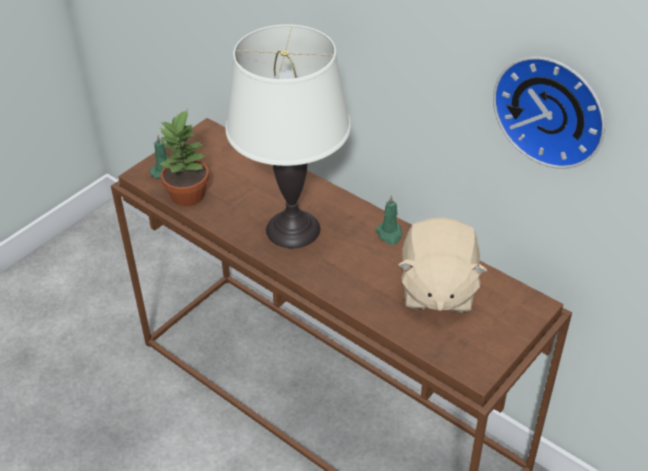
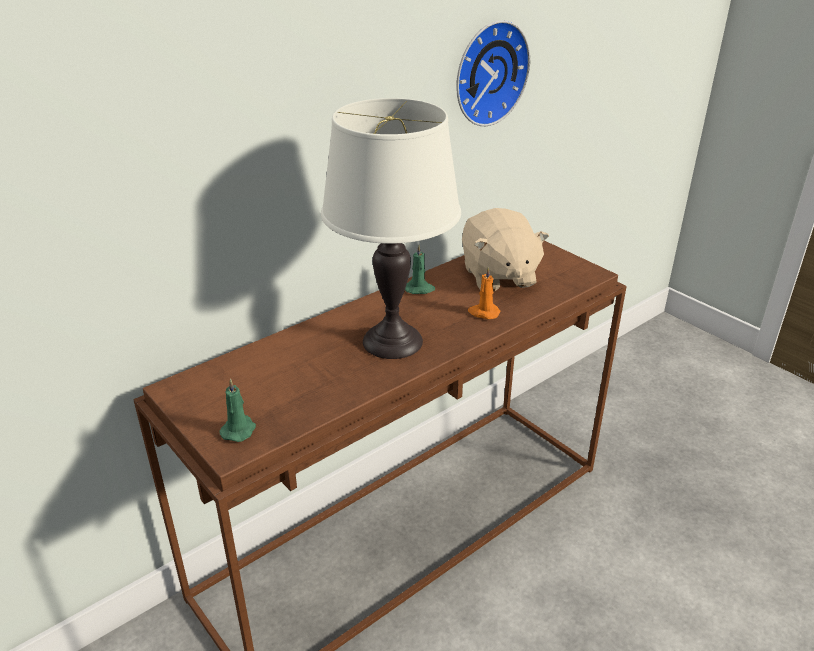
camera: 80 degrees left, 10 degrees down
potted plant [158,108,209,206] -> none
beige plush toy [398,217,487,313] -> beige plush toy turned 60 degrees clockwise [462,208,549,291]
none -> orange candle [468,267,501,319]

